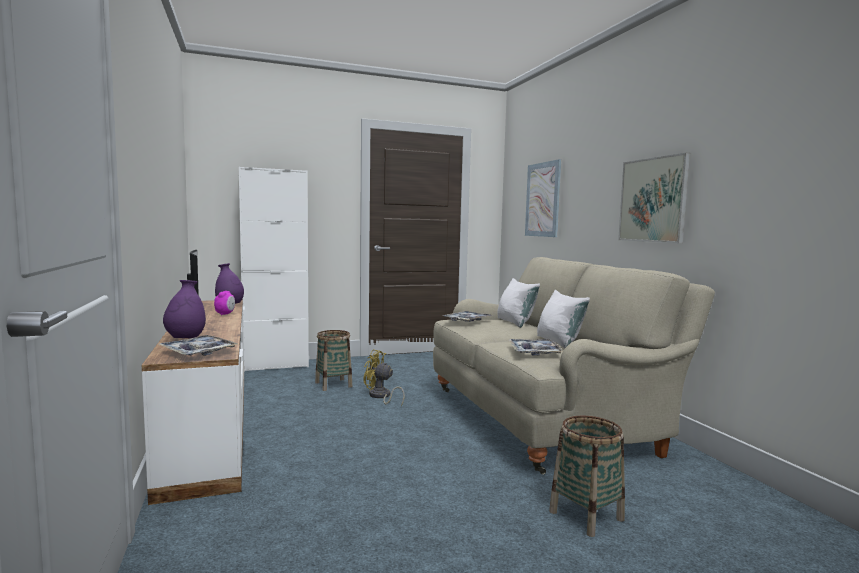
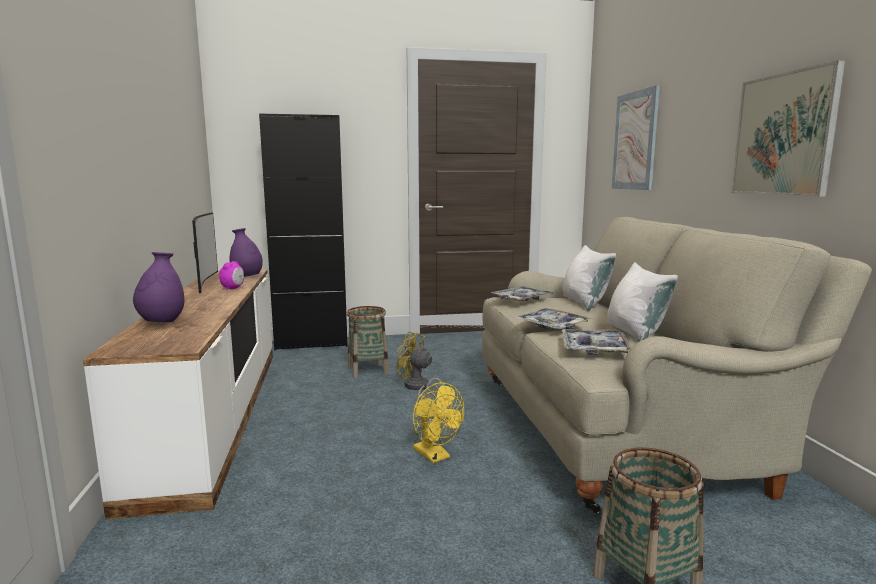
camera: 10 degrees right, 5 degrees up
tray [158,335,237,356] -> tray moved to [515,308,592,330]
white cabinet [239,167,309,372] -> black cabinet [259,113,348,350]
none -> yellow fan [413,382,464,463]

